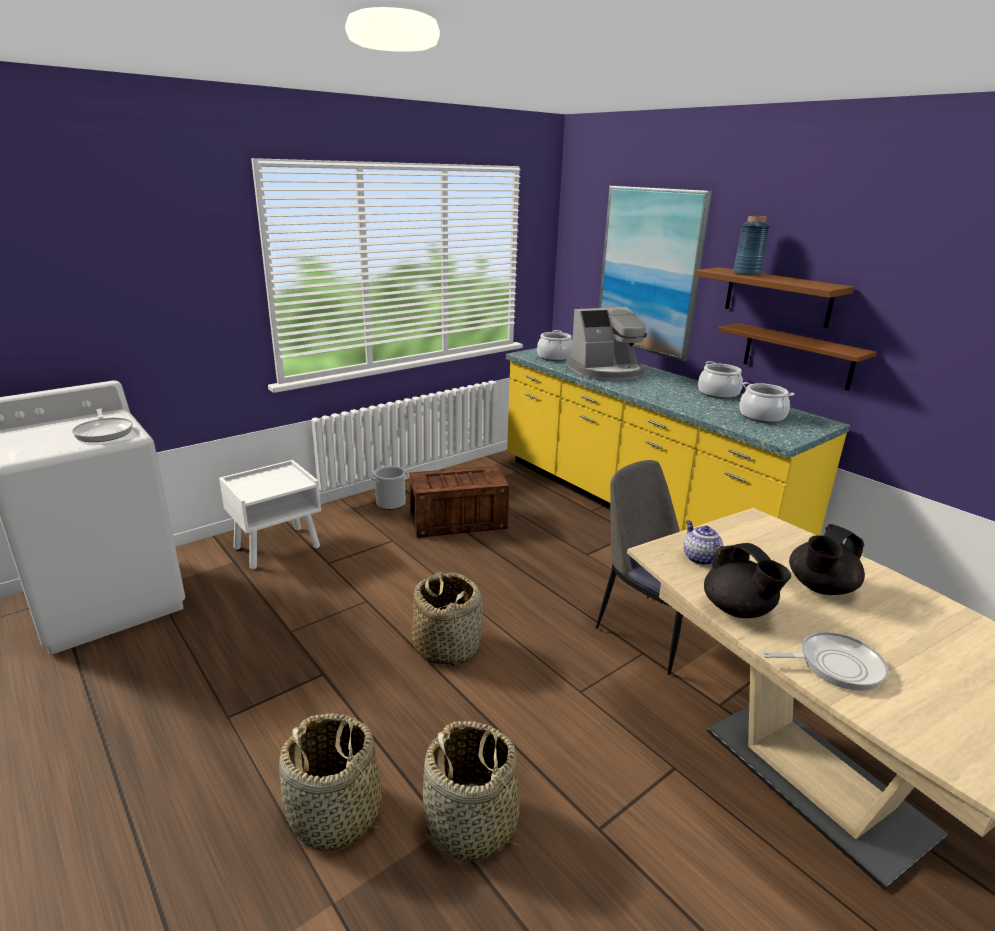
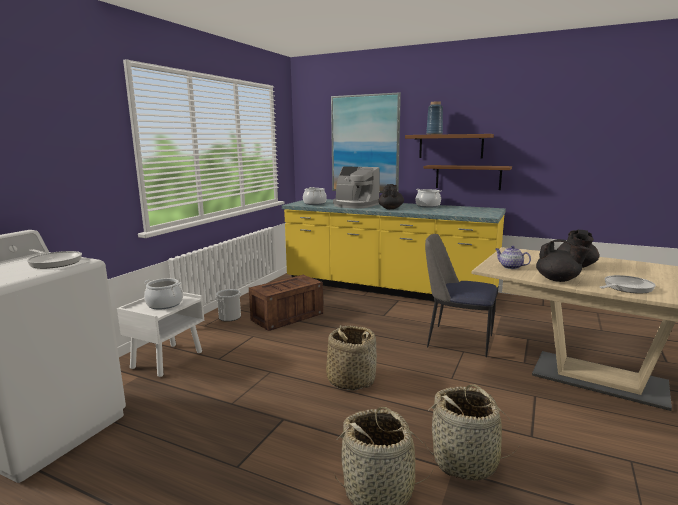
camera: 25 degrees left, 10 degrees down
coffee machine [566,307,647,381] -> coffee machine turned 75 degrees clockwise [333,166,380,208]
cooking pot [739,382,794,423] -> cooking pot moved to [144,278,183,310]
none -> black teapot [378,184,404,209]

